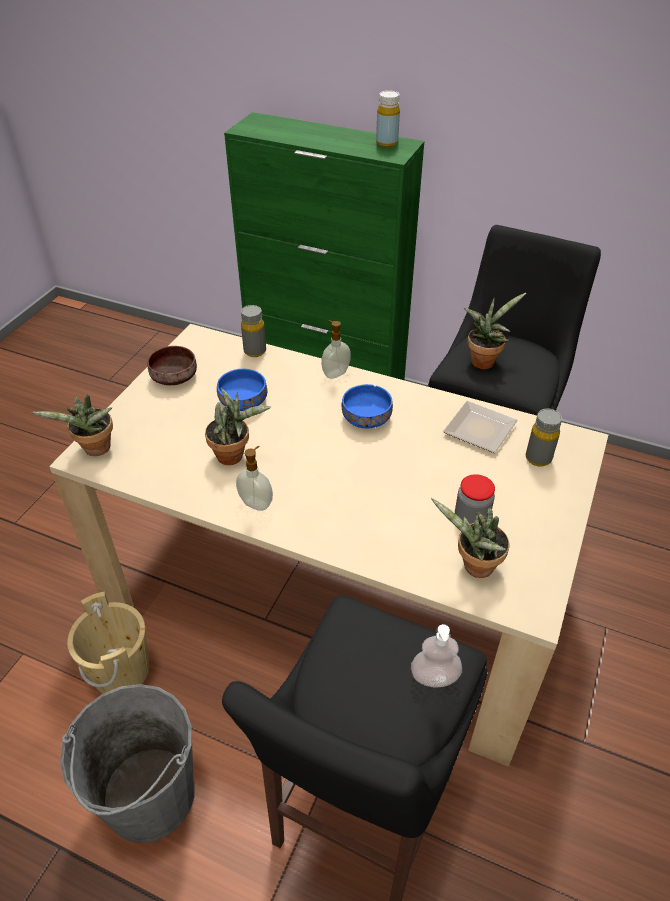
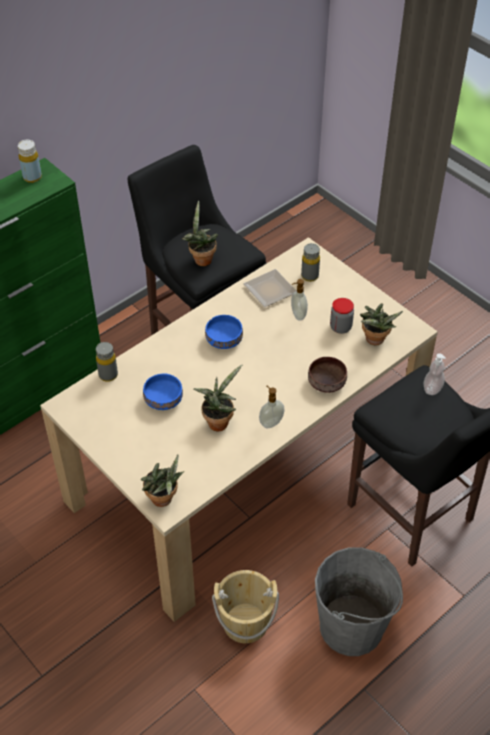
camera: 65 degrees left, 5 degrees up
brown bowl [147,346,197,385] -> brown bowl moved to [308,357,347,393]
soap dispenser [321,320,351,379] -> soap dispenser moved to [291,279,308,320]

